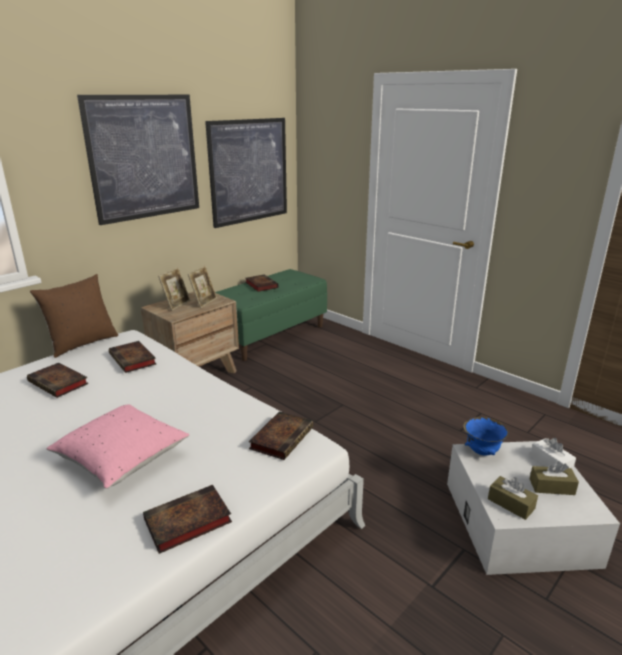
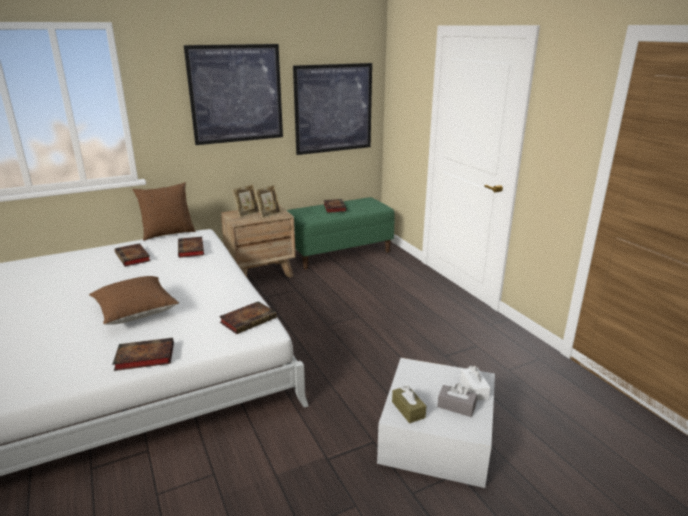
camera: 20 degrees right, 0 degrees up
pink pillow [46,404,189,489] -> brown pillow [89,276,179,325]
blue bowl [463,417,508,456] -> none
brown tissue box [530,461,579,495] -> grey tissue box [437,383,477,417]

